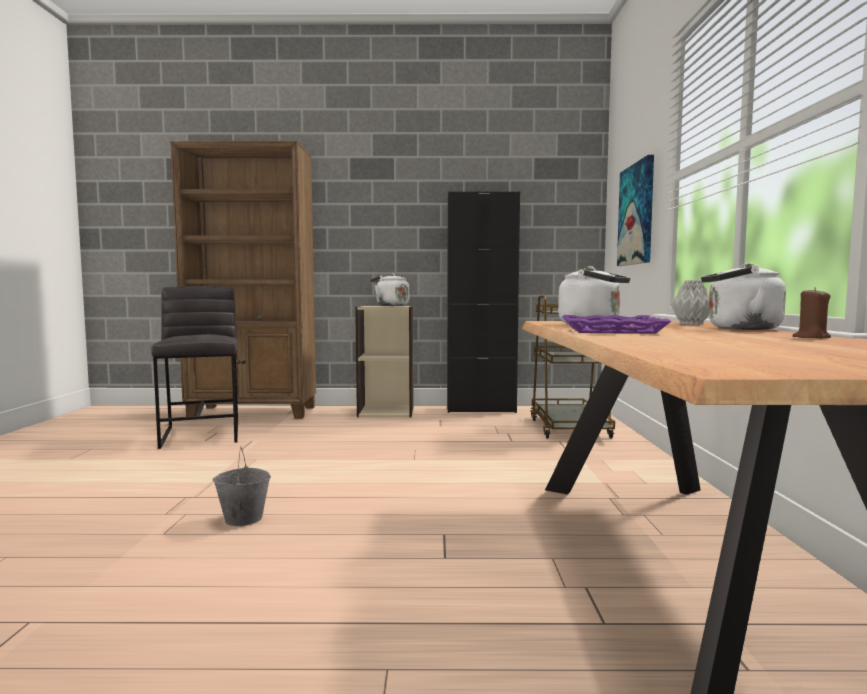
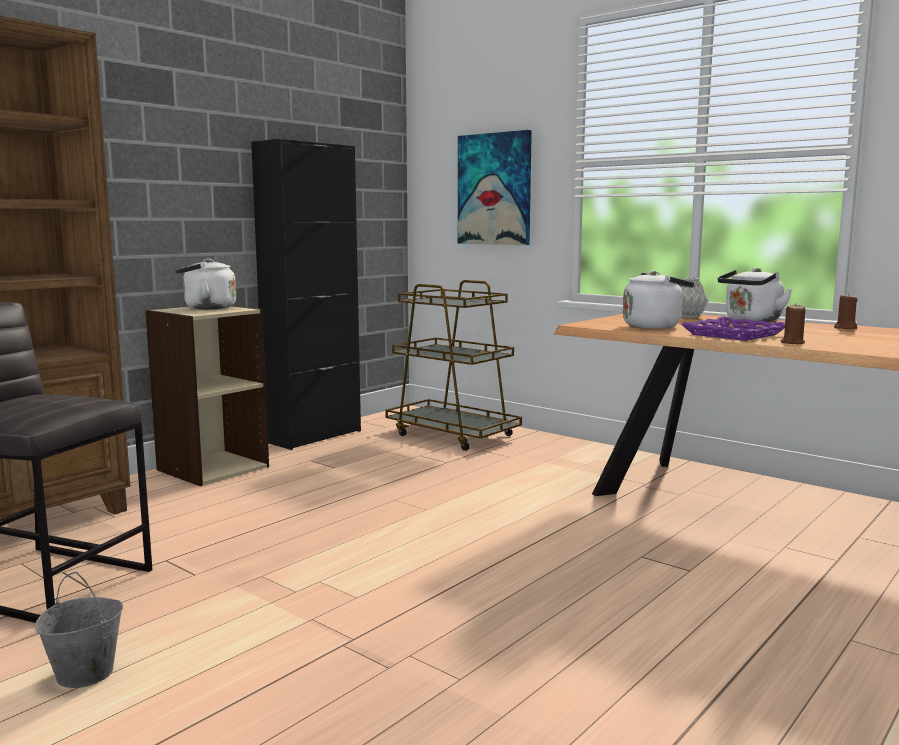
camera: 50 degrees left, 5 degrees up
grey bucket [213,446,271,526] -> grey bucket moved to [35,572,123,688]
none -> brown candle [781,303,806,344]

